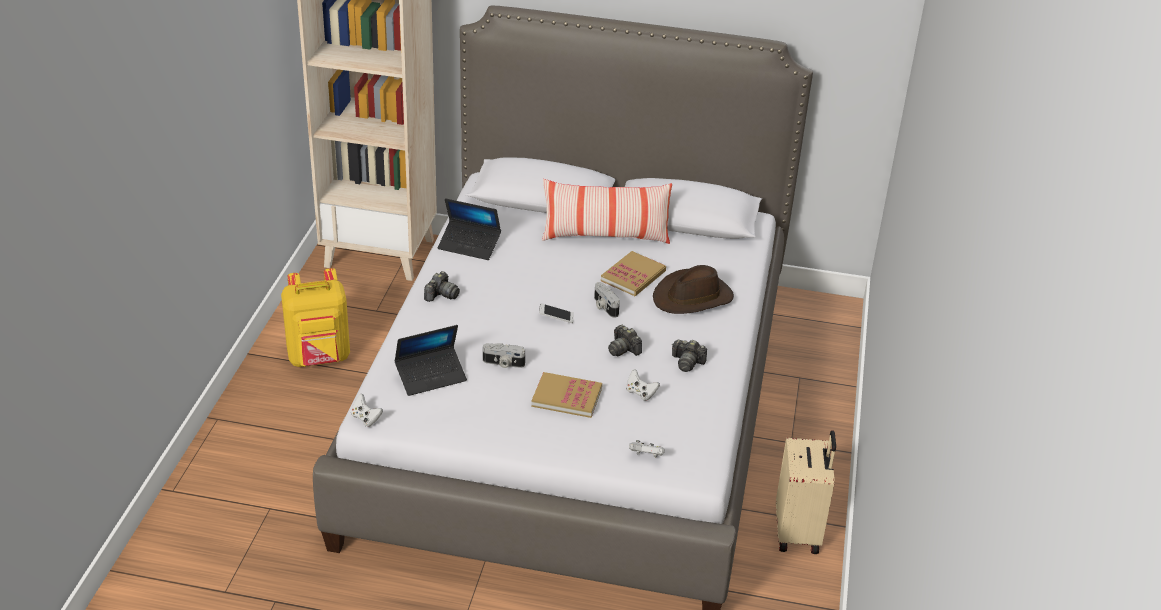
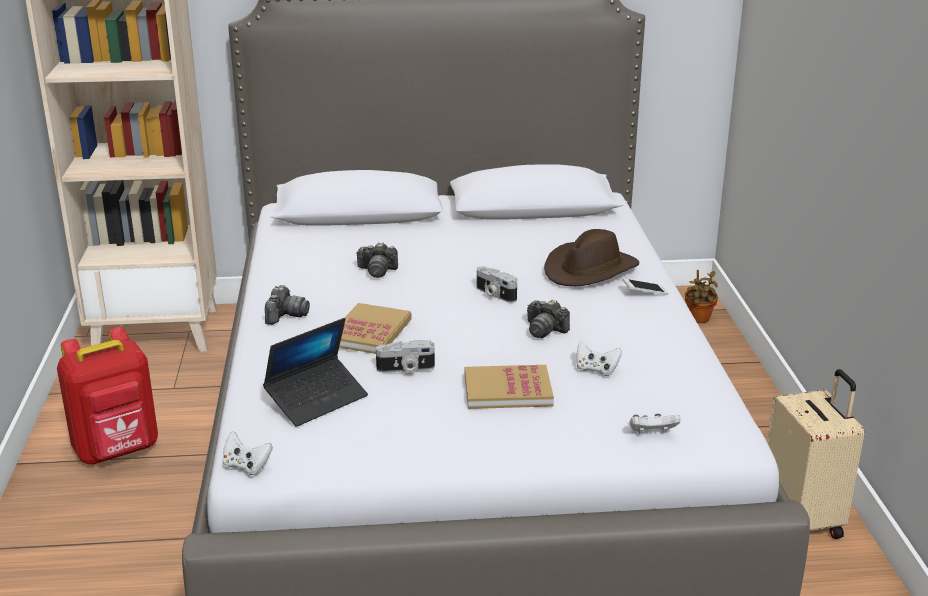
camera: 15 degrees left, 10 degrees down
yellow backpack [281,268,350,367] -> red backpack [57,327,158,465]
laptop [438,198,501,260] -> none
phone [539,303,574,323] -> phone moved to [622,278,668,295]
pillow [542,179,672,244] -> none
book [601,251,666,296] -> book moved to [339,303,412,354]
camera [672,340,707,372] -> camera moved to [356,242,398,278]
none -> potted plant [685,270,718,323]

